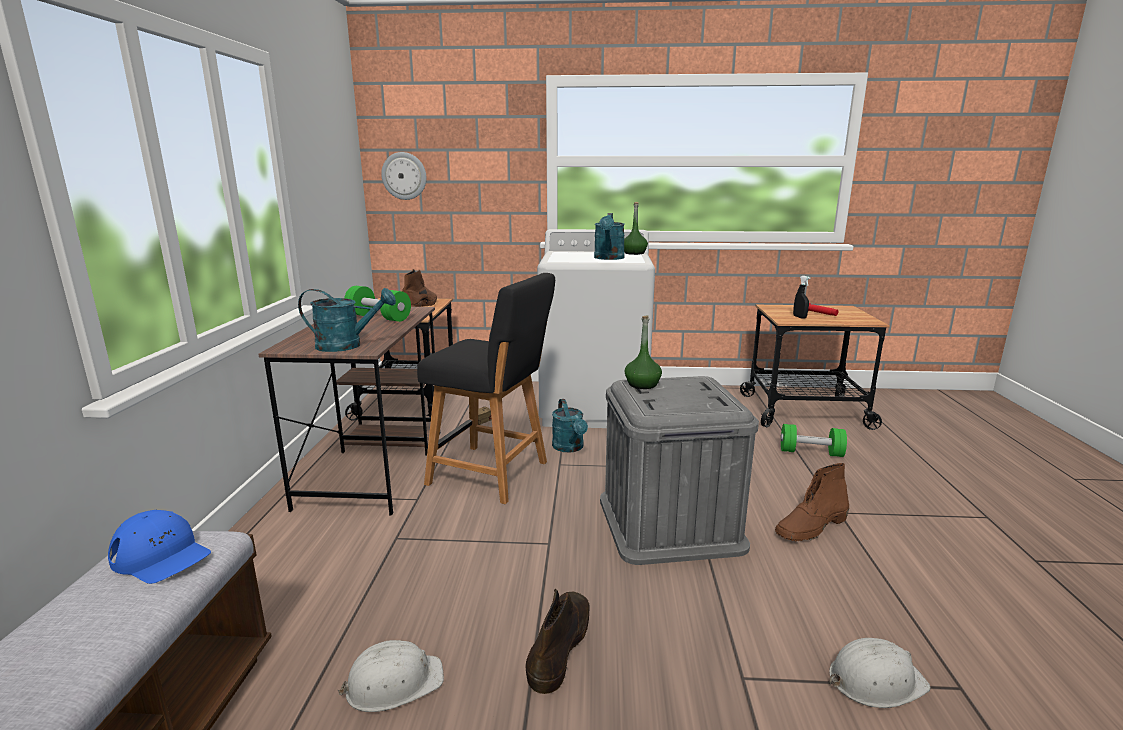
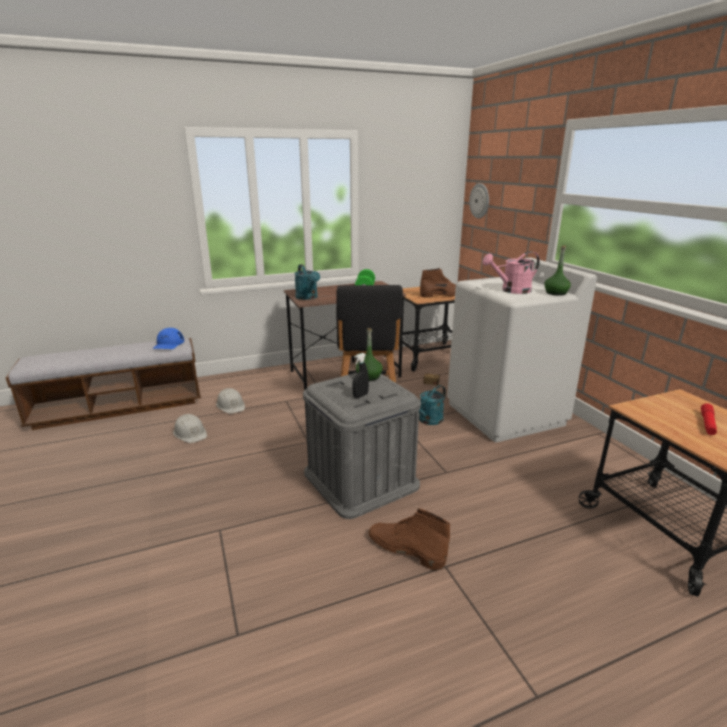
camera: 65 degrees right, 5 degrees up
brown boot [526,589,589,694] -> none
turquoise watering can [594,213,625,260] -> pink watering can [482,251,540,294]
green dumbbell [781,424,847,457] -> none
black spray bottle [793,276,810,319] -> black spray bottle moved to [352,353,369,398]
white hard hat [829,638,931,708] -> white hard hat moved to [216,388,245,414]

